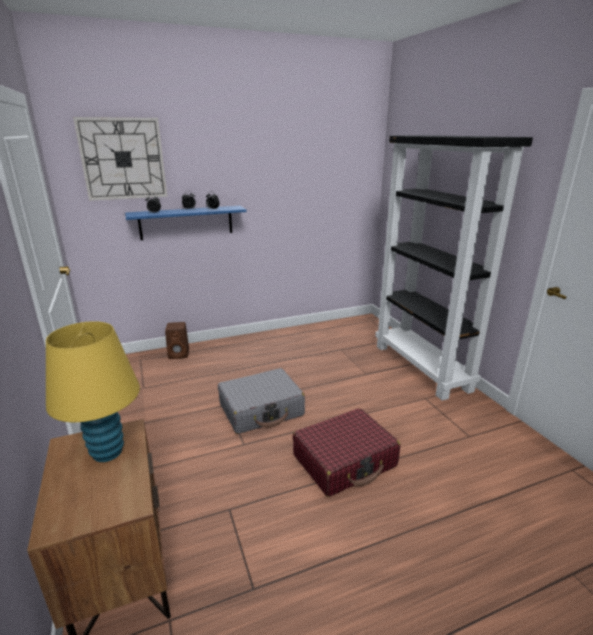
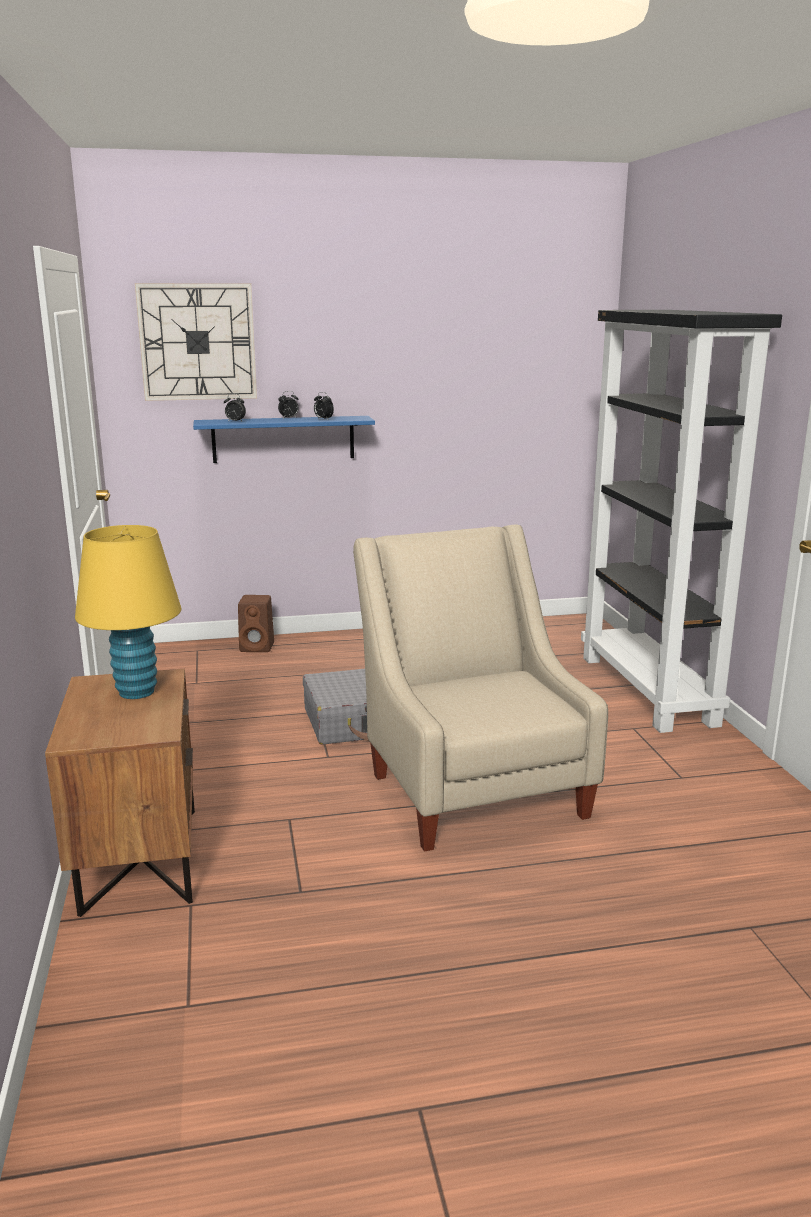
camera: 10 degrees right, 5 degrees down
red suitcase [293,408,400,497] -> beige armchair [353,524,608,852]

